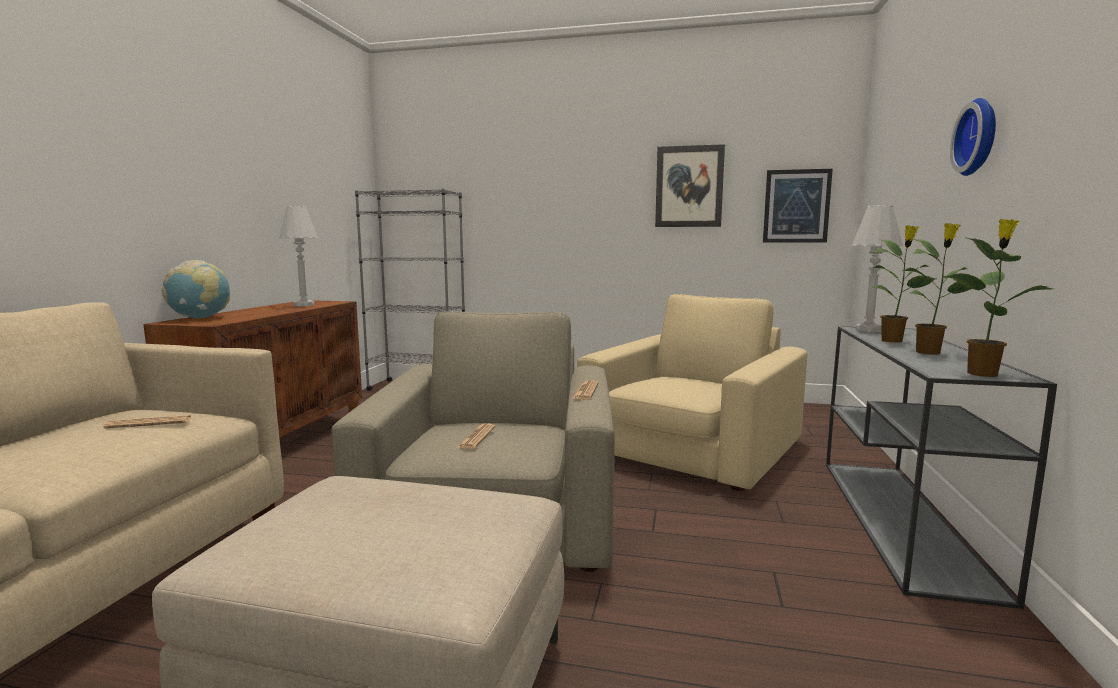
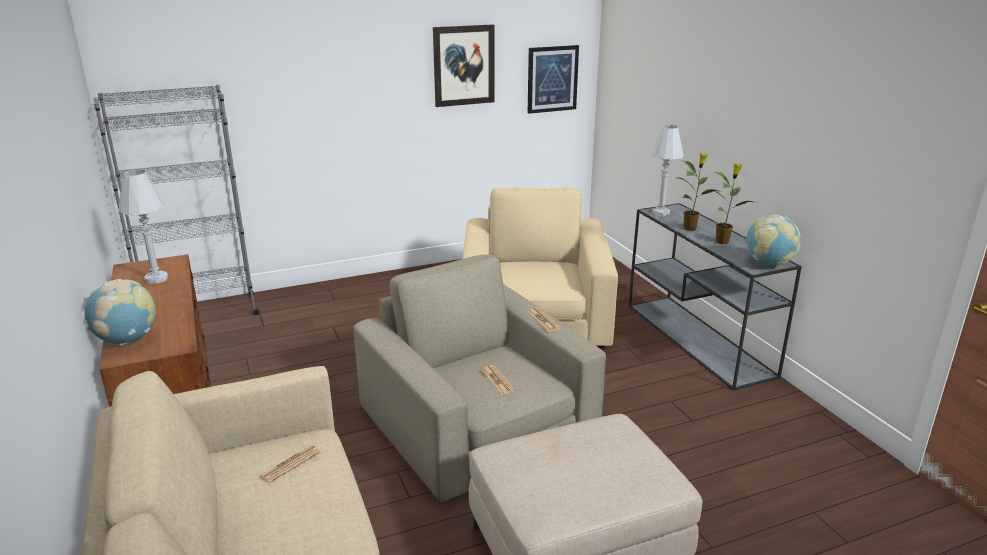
camera: 35 degrees left, 15 degrees up
potted plant [942,219,1053,377] -> globe [746,214,800,266]
wall clock [950,98,996,176] -> none

